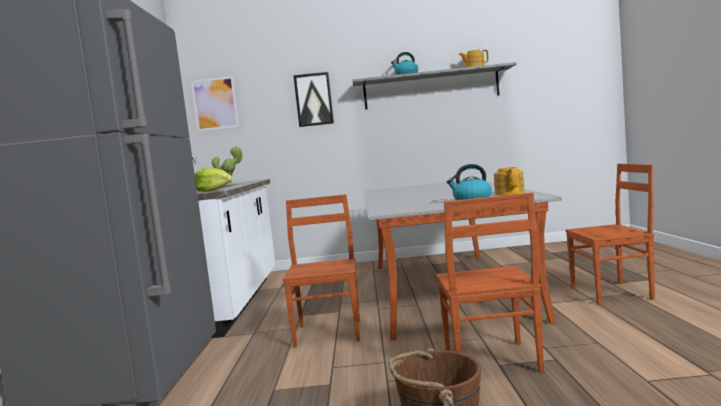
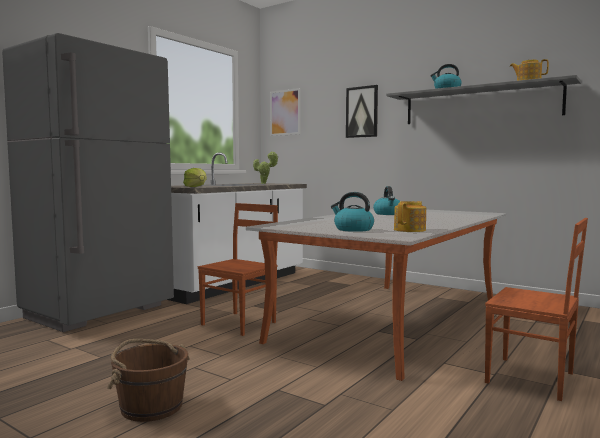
camera: 35 degrees right, 0 degrees up
brown chair [436,192,544,373] -> none
none -> kettle [373,186,400,215]

